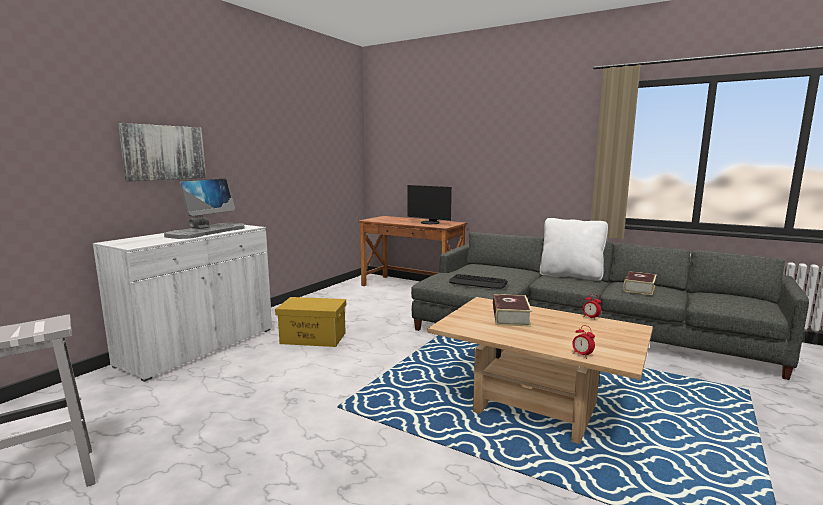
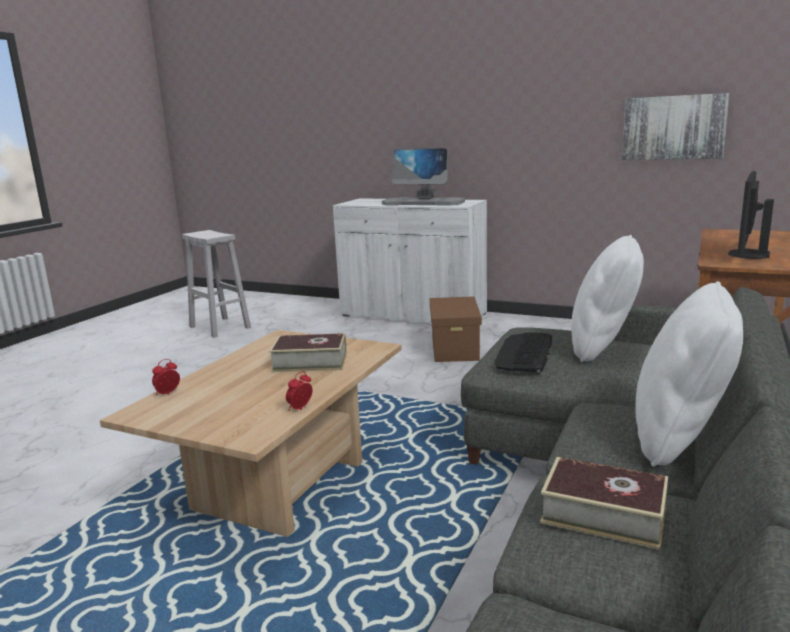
camera: 85 degrees right, 5 degrees up
picture [118,123,206,181] -> picture moved to [622,93,729,160]
yellow storage box [275,297,346,347] -> brown storage box [430,297,482,362]
none -> white pillow [571,235,644,362]

